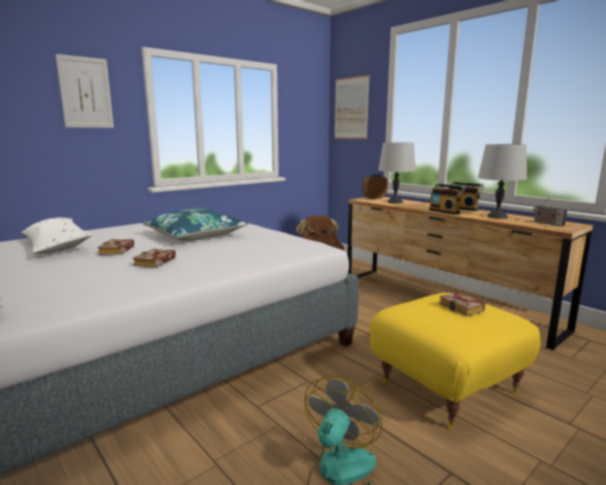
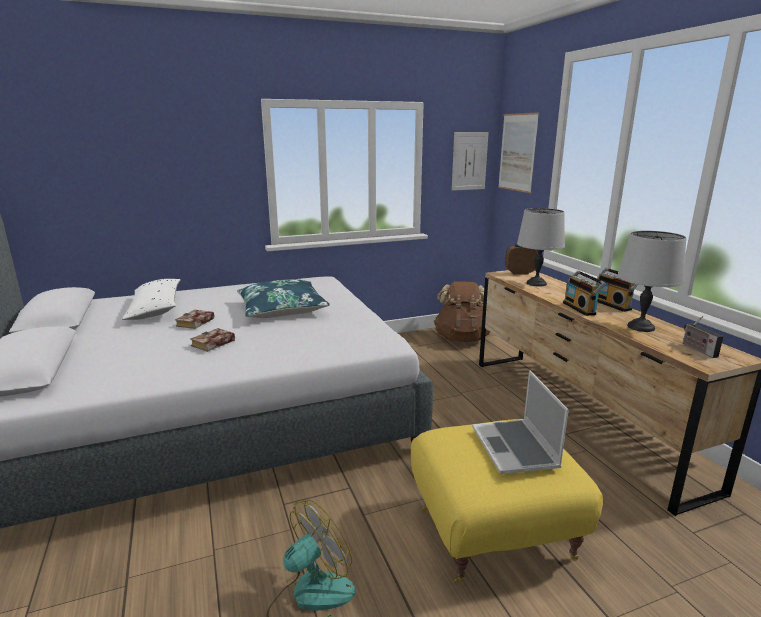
camera: 20 degrees right, 5 degrees up
picture [55,54,114,128] -> picture moved to [452,132,489,191]
book [439,292,486,316] -> laptop [472,370,569,474]

